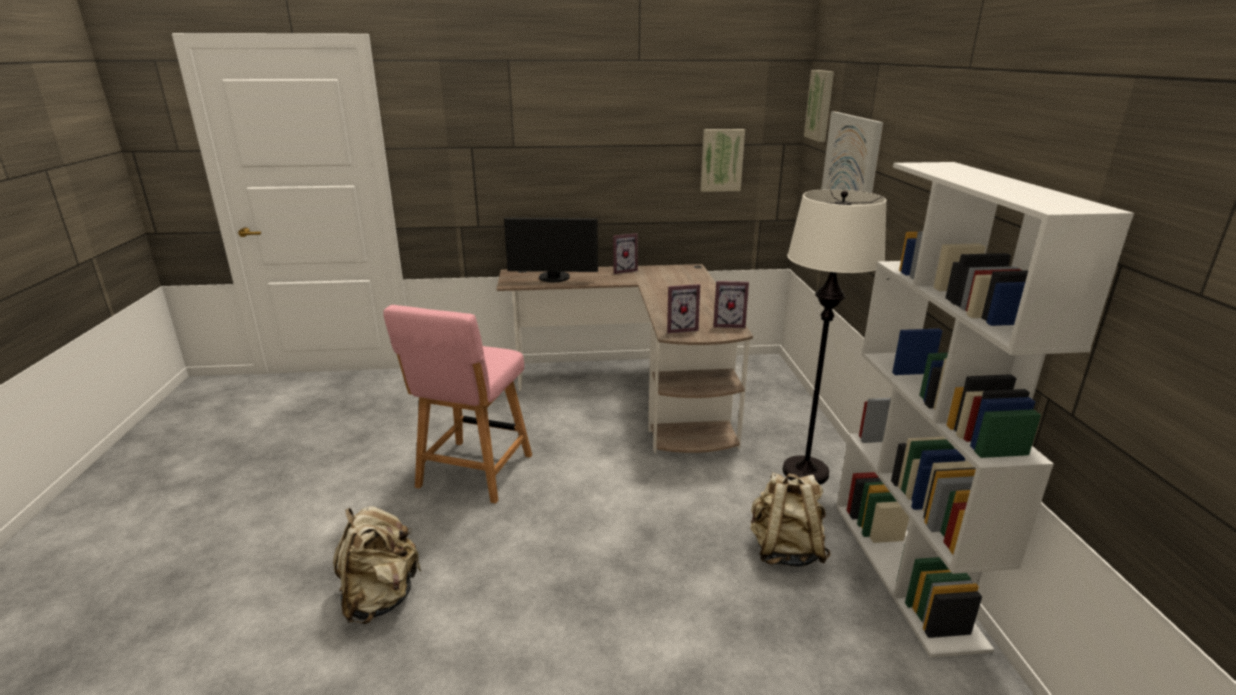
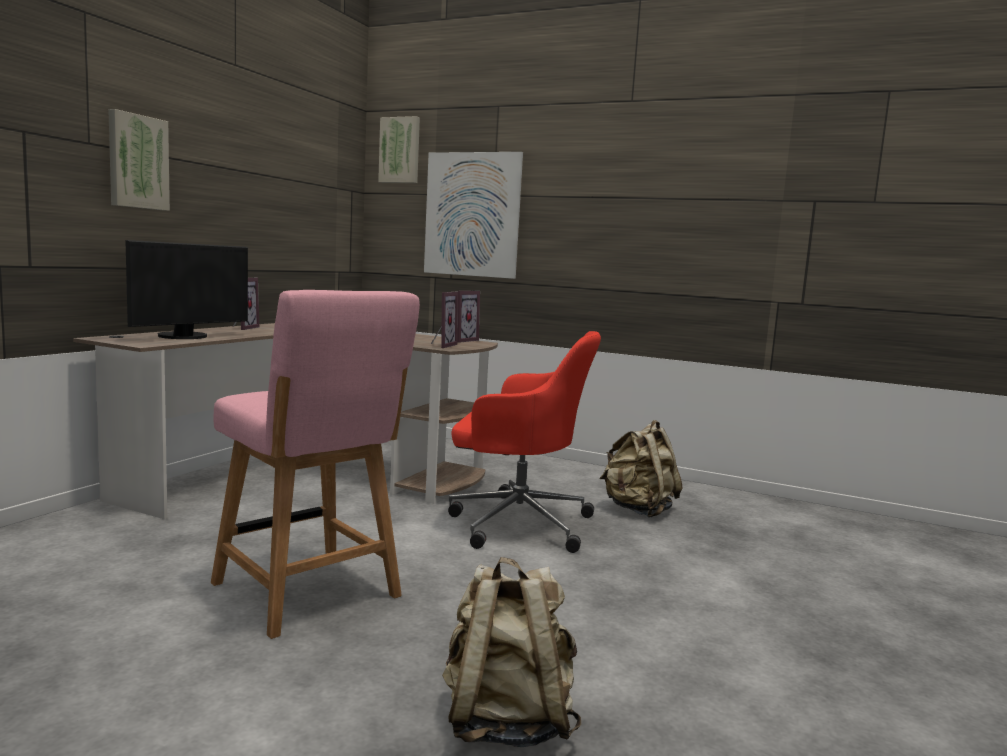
camera: 60 degrees left, 15 degrees down
picture [700,129,745,192] -> picture moved to [108,109,170,211]
white floor lamp [783,189,886,484] -> none
white bookcase [836,162,1134,658] -> none
none -> red office chair [448,331,601,553]

